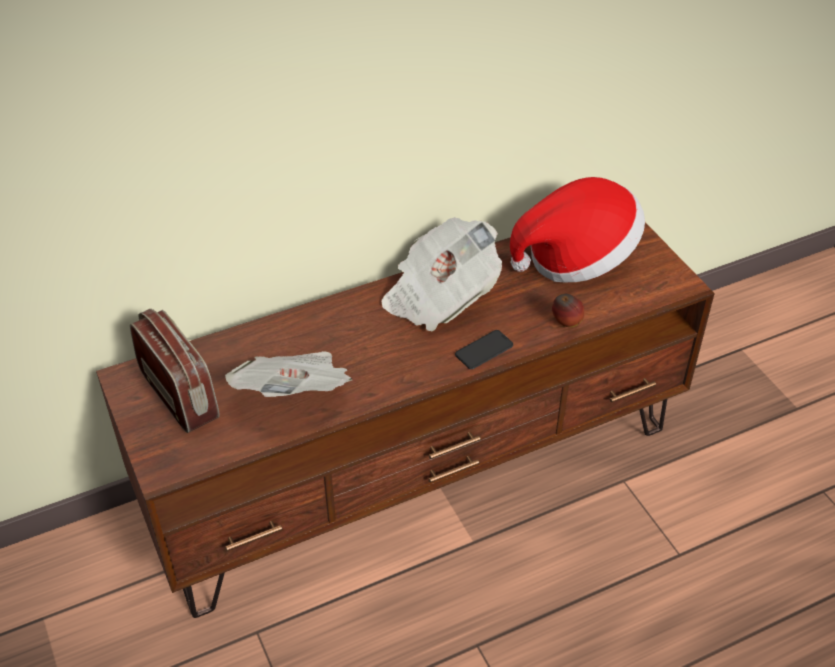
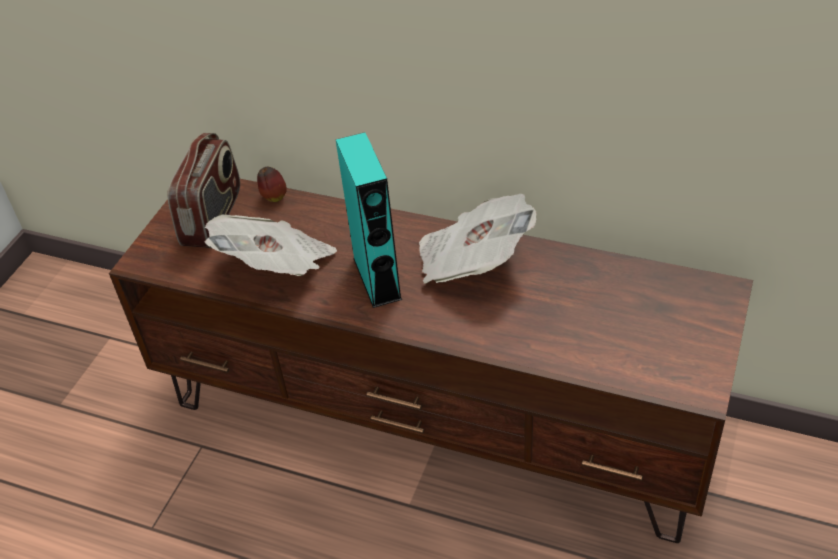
camera: 50 degrees right, 0 degrees up
phone [455,330,513,369] -> none
hat [510,177,645,282] -> none
apple [552,294,584,327] -> apple moved to [257,167,287,202]
none -> turquoise speaker [336,132,402,308]

